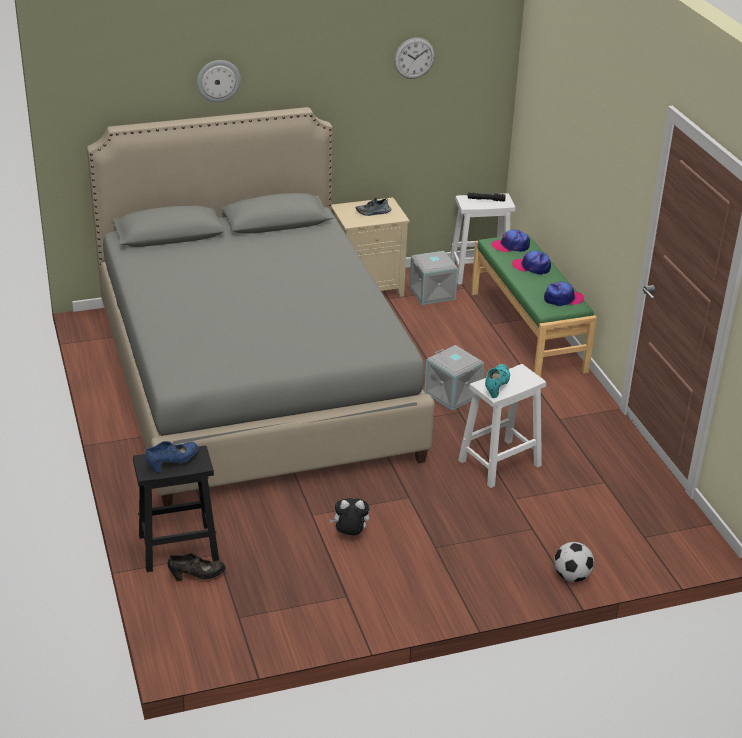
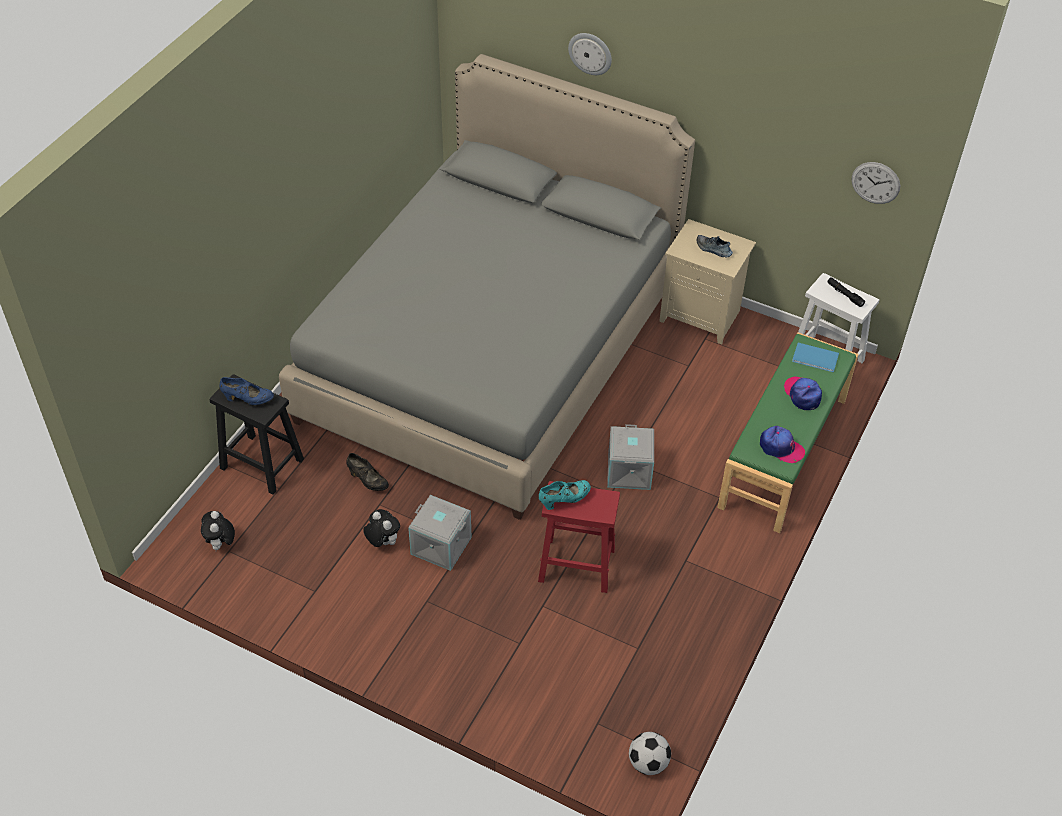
camera: 45 degrees right, 15 degrees up
black shoe [168,553,226,581] -> black shoe moved to [346,453,389,491]
wall clock [394,37,435,79] -> wall clock moved to [851,162,900,204]
grey storage box [409,251,458,305] -> grey storage box moved to [408,495,472,571]
white stool [458,364,546,488] -> red stool [538,481,620,593]
cap [491,229,530,252] -> blue book [792,343,839,372]
football [554,542,594,582] -> football moved to [629,732,671,775]
none -> plush toy [201,511,235,550]

